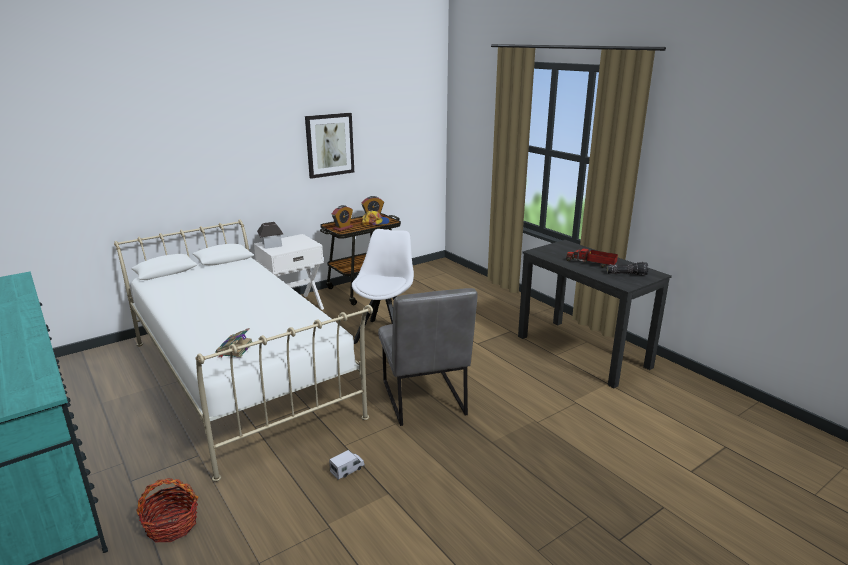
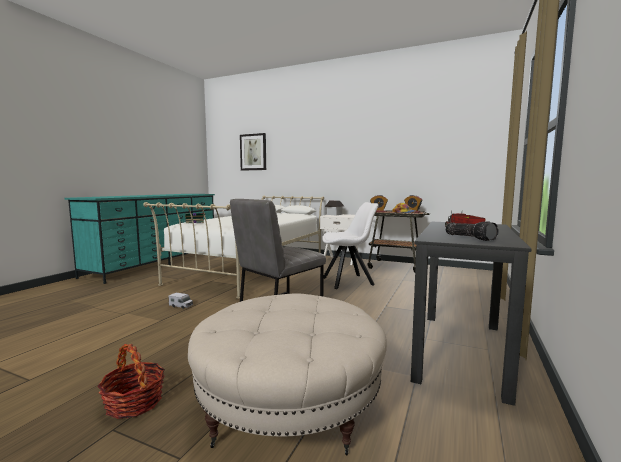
camera: 60 degrees right, 15 degrees down
basket [137,478,198,543] -> basket moved to [97,344,165,419]
picture [305,113,354,179] -> picture moved to [240,133,266,171]
none -> beige ottoman [188,293,387,455]

